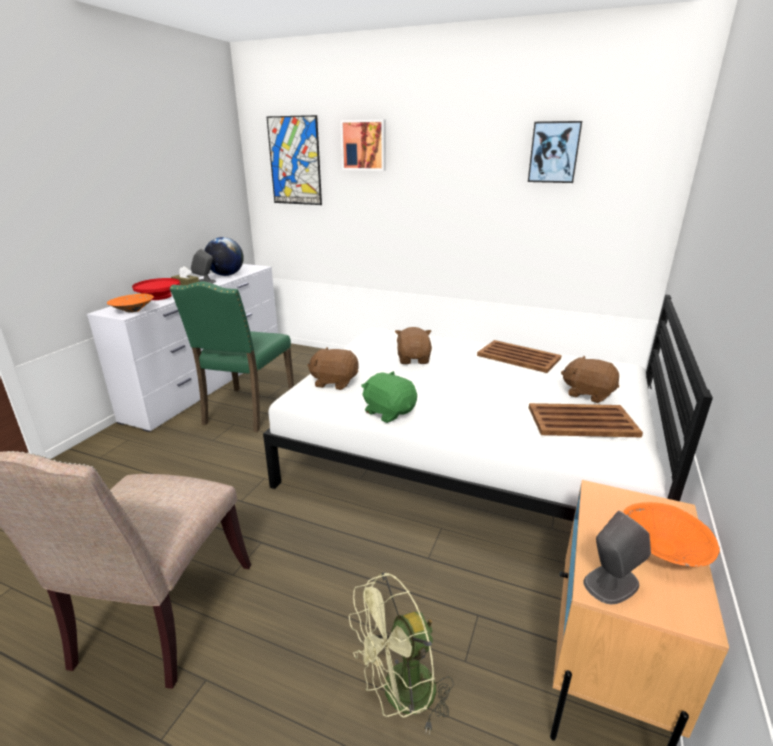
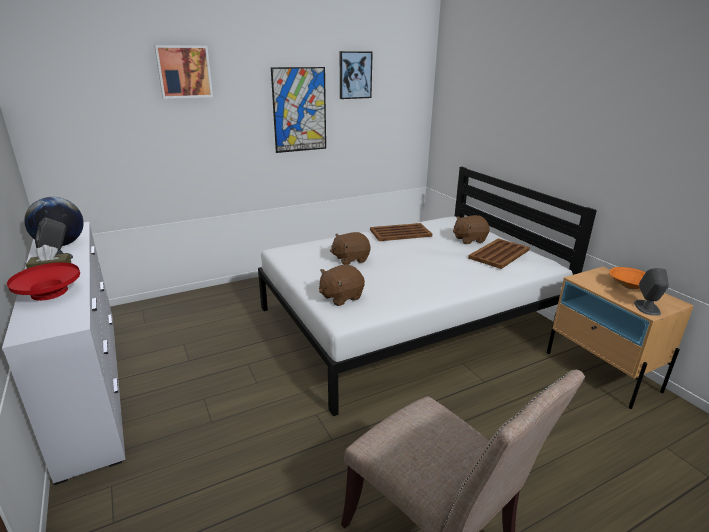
camera: 50 degrees left, 0 degrees up
orange bowl [107,293,154,313] -> none
green chair [170,281,294,432] -> none
picture [266,115,322,205] -> picture moved to [271,67,326,153]
green fan [349,572,454,734] -> none
green plush toy [361,371,417,423] -> none
brown plush toy [395,327,432,364] -> brown plush toy turned 60 degrees counterclockwise [330,232,371,265]

